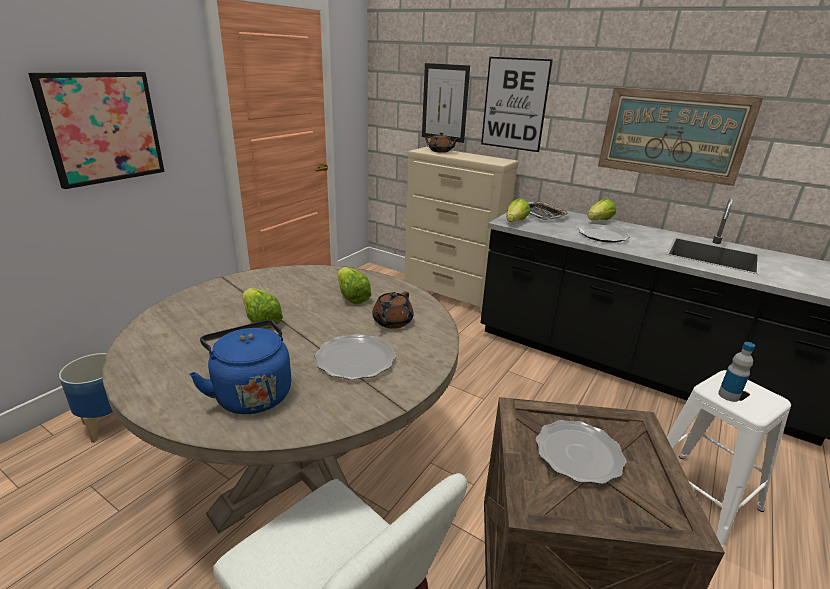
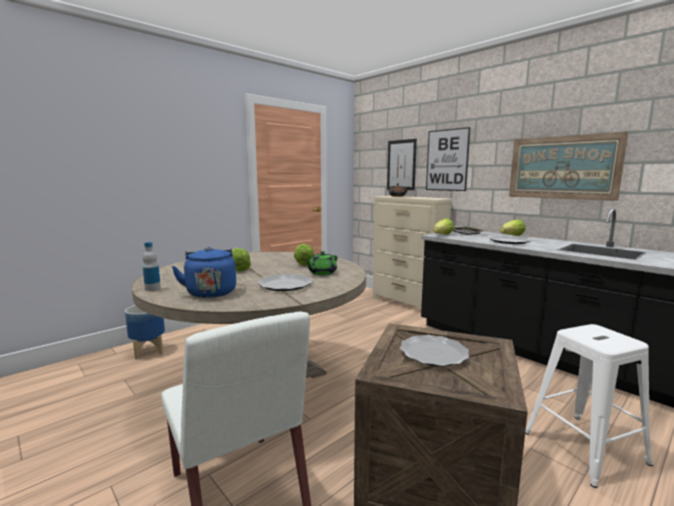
camera: 15 degrees right, 15 degrees down
picture [28,72,165,189] -> none
brown teapot [372,292,414,329] -> green teapot [306,251,337,275]
bottle [718,342,755,402] -> bottle moved to [142,242,161,291]

